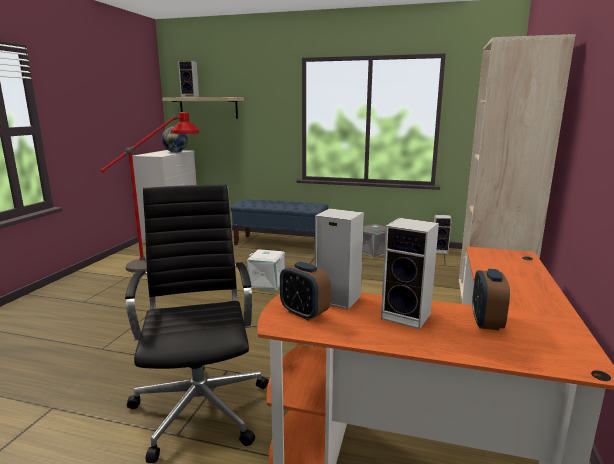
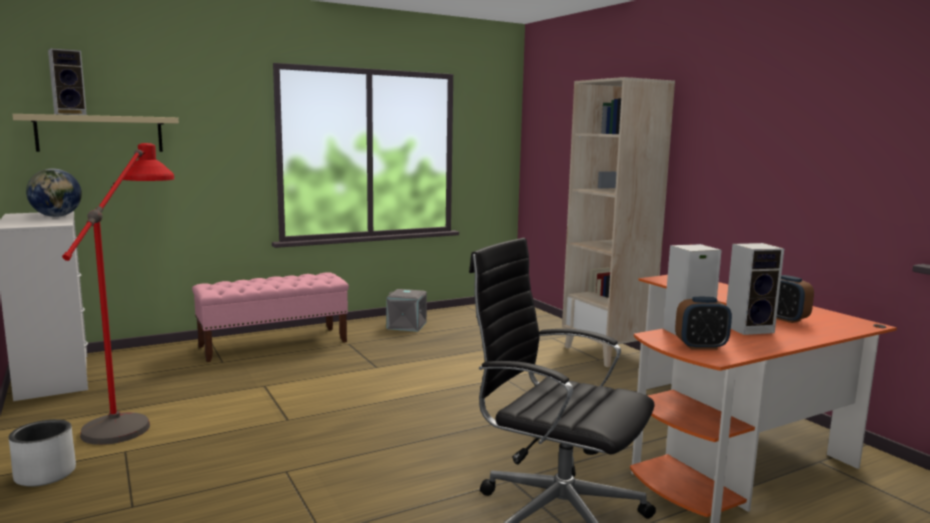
camera: 45 degrees left, 5 degrees down
blue bench [230,199,328,245] -> pink bench [192,272,349,362]
white storage box [247,249,285,291] -> none
speaker [434,215,452,254] -> none
none -> white planter [9,419,76,487]

